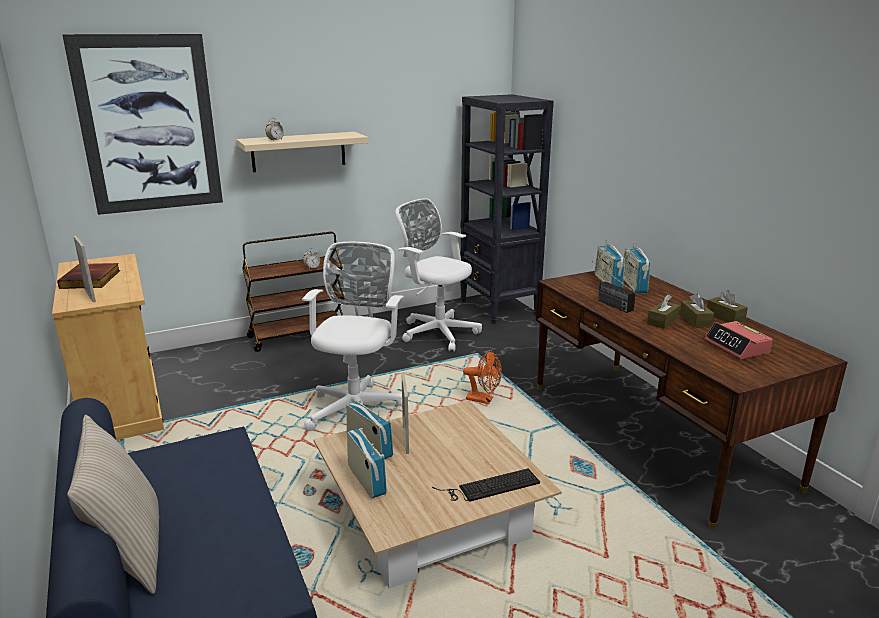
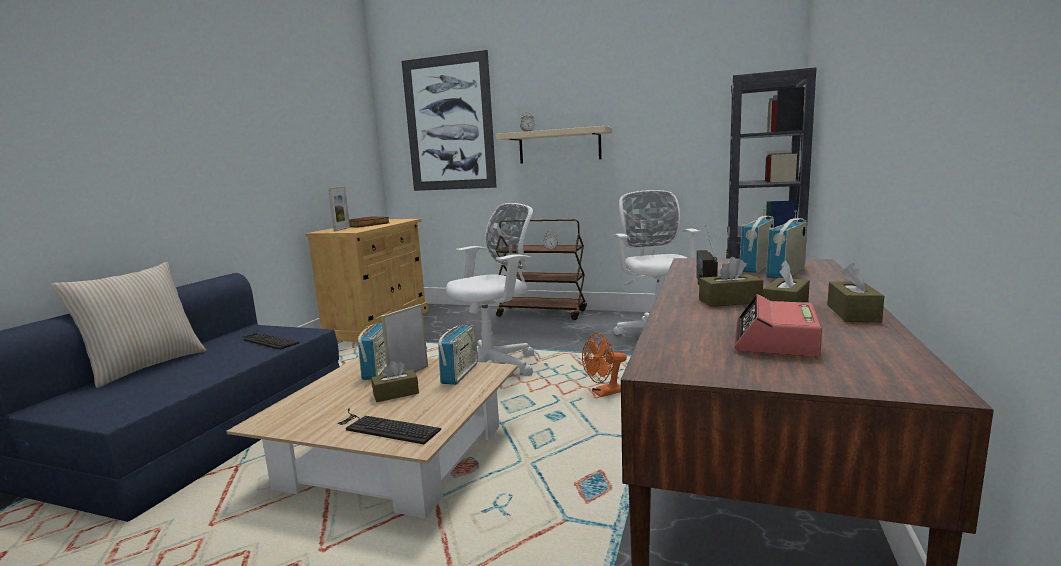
camera: 45 degrees right, 10 degrees down
radio [347,428,387,498] -> radio moved to [438,325,478,385]
orange fan [463,350,502,404] -> orange fan turned 90 degrees clockwise [582,333,627,397]
none -> keyboard [243,330,300,350]
none -> brown tissue box [371,360,419,402]

